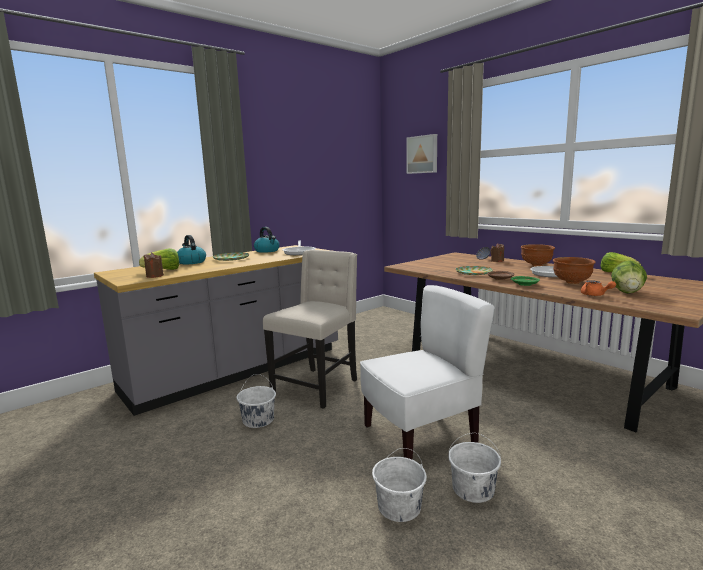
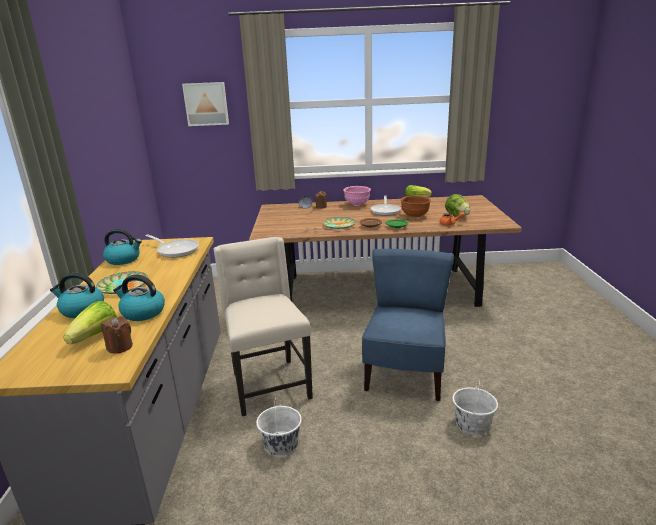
camera: 50 degrees left, 10 degrees up
white chair [360,285,495,460] -> blue chair [362,249,454,401]
white bucket [448,433,501,503] -> none
brown bowl [521,244,555,266] -> pink bowl [343,186,371,206]
none -> kettle [113,275,165,321]

